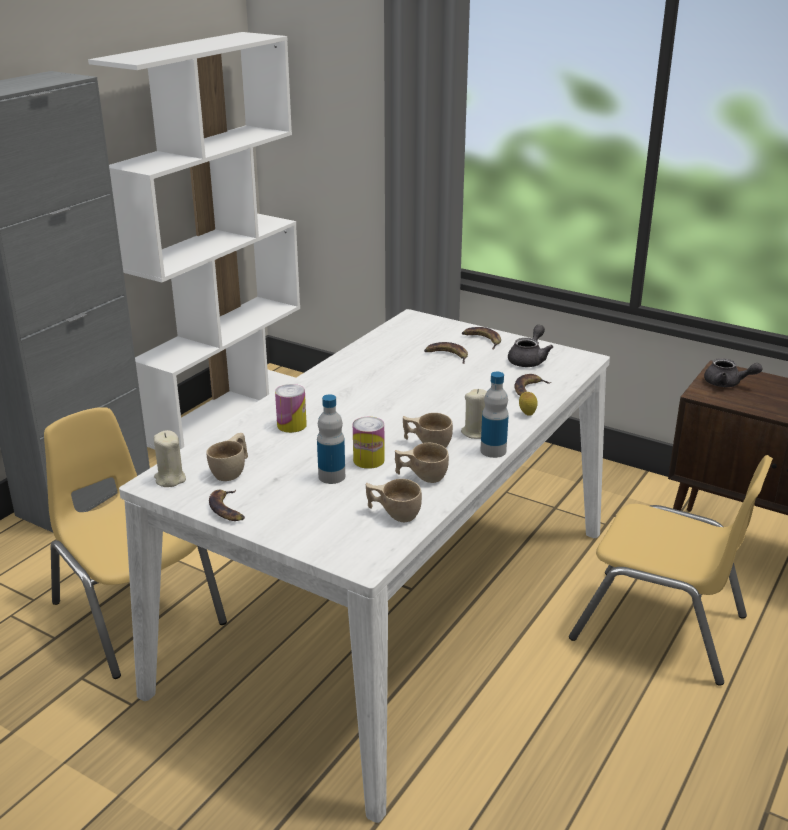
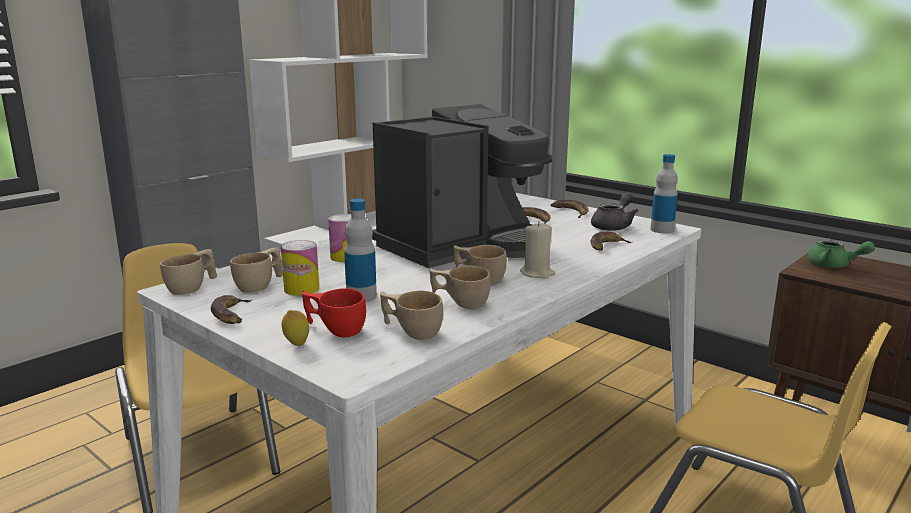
camera: 10 degrees right, 10 degrees down
beige candle [154,430,186,487] -> beige cup [160,249,217,295]
can [353,417,385,469] -> can moved to [281,240,319,296]
bottle [481,372,509,458] -> bottle moved to [650,154,678,233]
lemon [519,392,538,415] -> lemon moved to [282,310,309,346]
grey teapot [704,358,763,387] -> green teapot [807,239,875,268]
none -> red cup [302,288,366,337]
none -> coffee machine [372,104,552,268]

